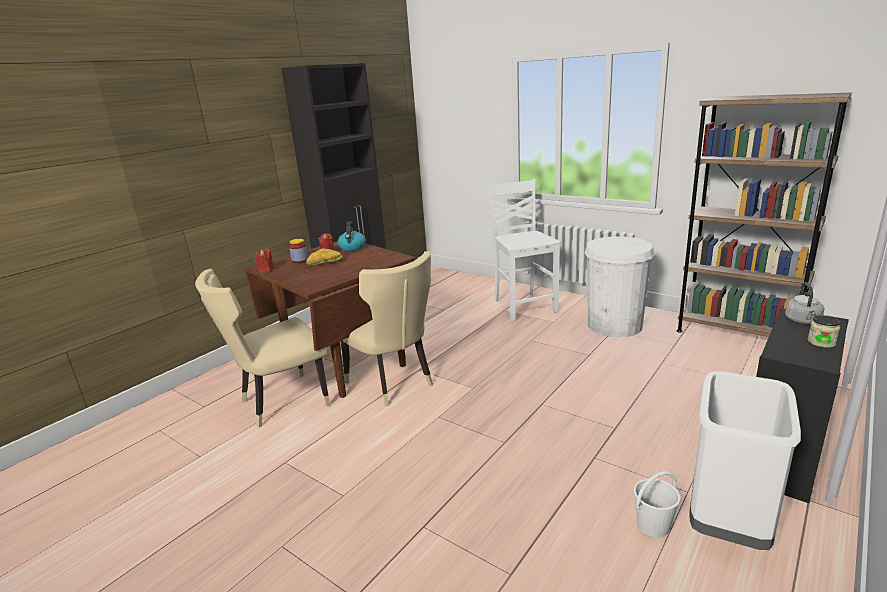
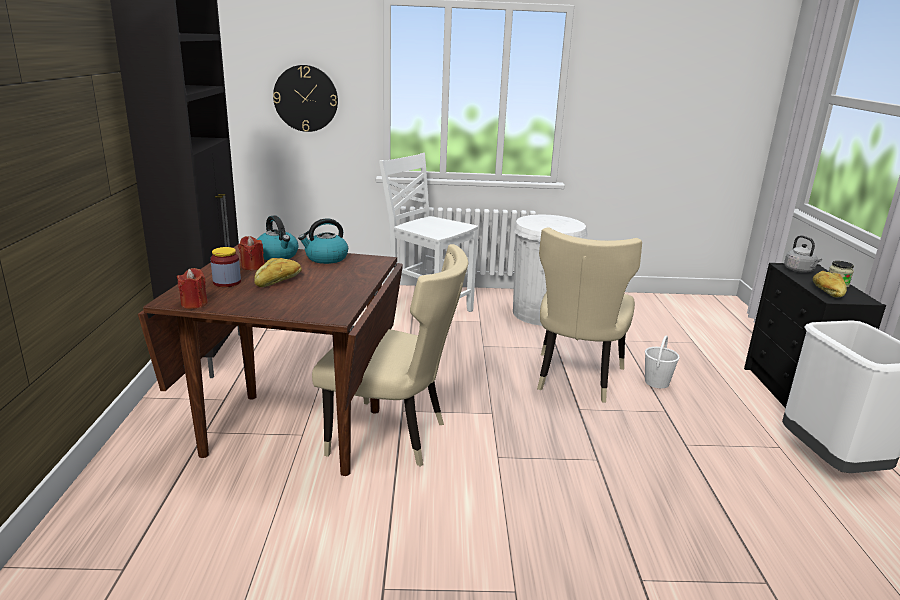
camera: 40 degrees left, 0 degrees up
beige chair [195,269,330,428] -> beige chair moved to [537,227,642,403]
white bucket [634,471,680,537] -> white bucket moved to [645,335,680,388]
brown bookcase [676,93,852,337] -> none
none -> wall clock [273,65,338,132]
none -> kettle [298,218,348,264]
none -> bread [813,271,847,298]

